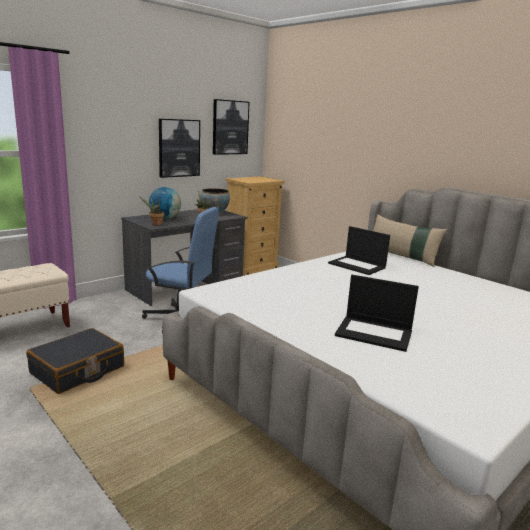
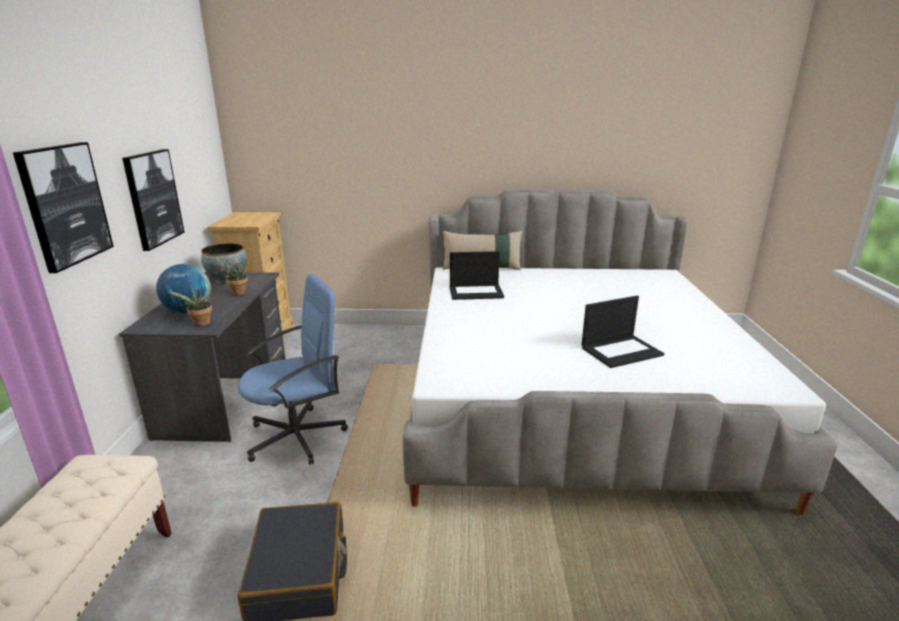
camera: 45 degrees left, 5 degrees up
picture [213,99,249,155] -> picture moved to [13,142,114,273]

